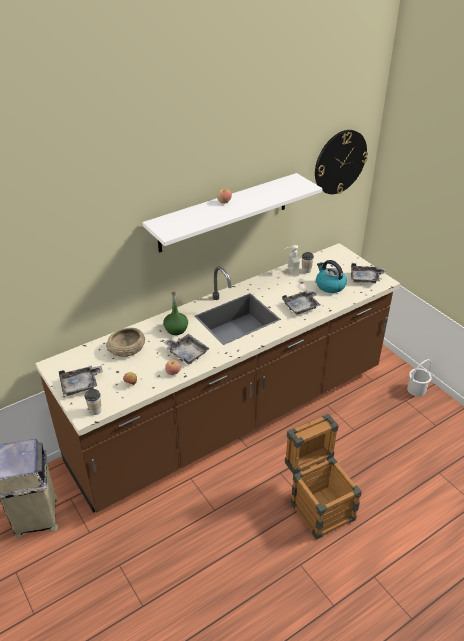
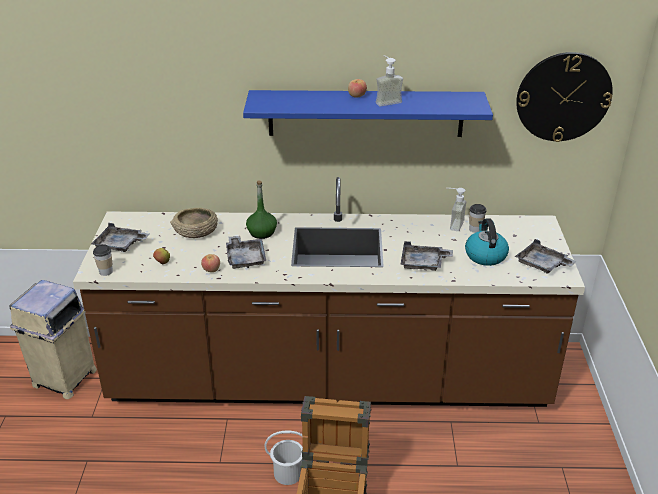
camera: 35 degrees right, 5 degrees down
white shelf [142,173,323,253] -> blue shelf [243,90,493,137]
white bucket [407,359,432,397] -> white bucket moved to [264,430,303,485]
none -> soap dispenser [376,55,403,107]

